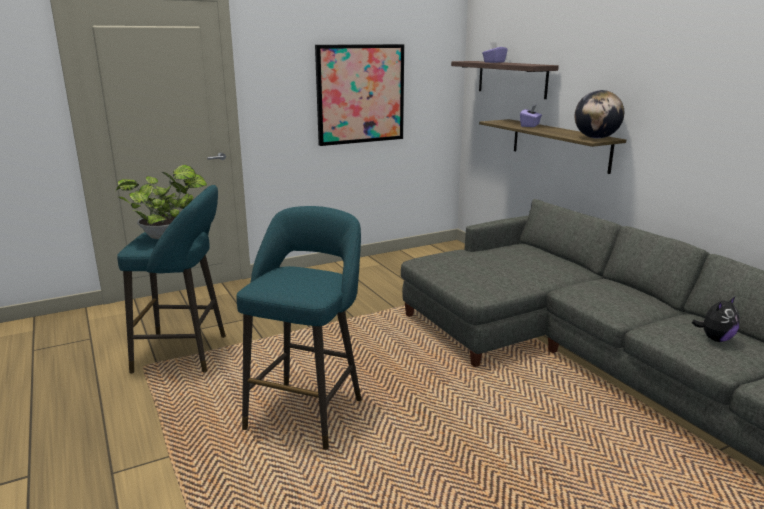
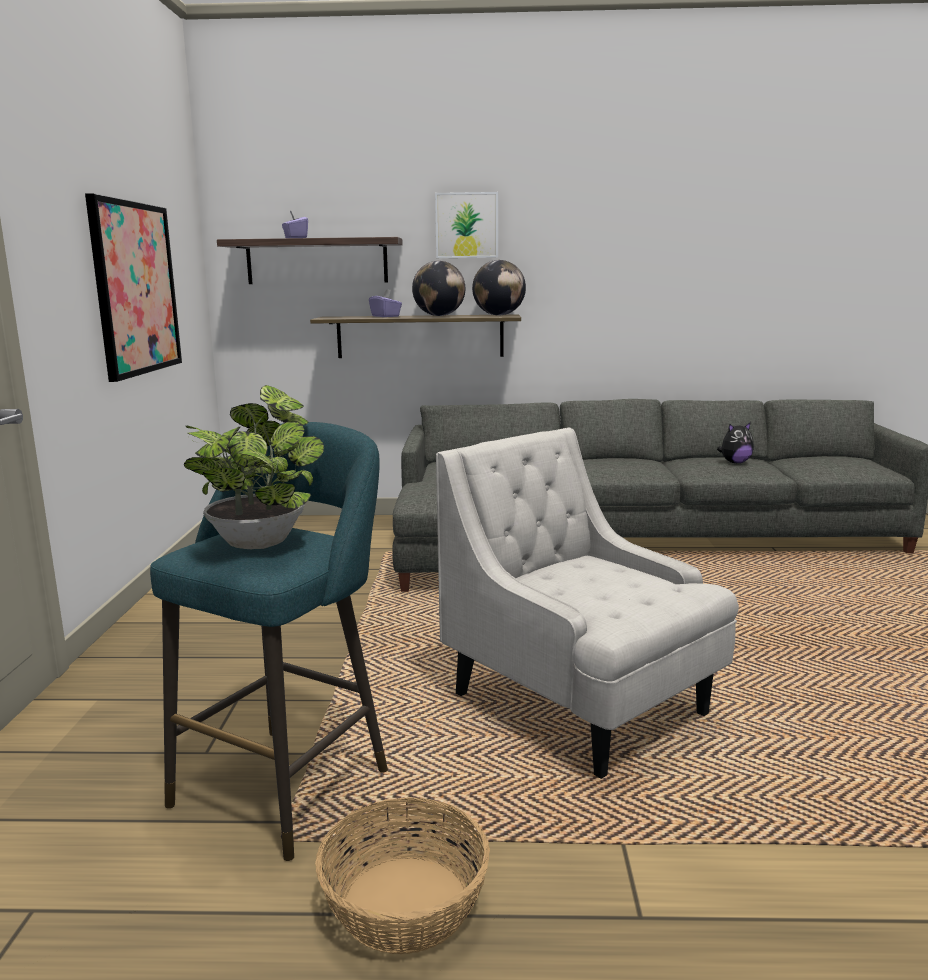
camera: 60 degrees left, 5 degrees down
turquoise stool [236,206,362,450] -> white armchair [436,428,739,779]
plush toy [692,297,740,342] -> plush toy turned 75 degrees clockwise [717,422,754,463]
none -> basket [315,797,490,954]
none -> globe [412,261,465,316]
none -> picture [435,192,498,258]

